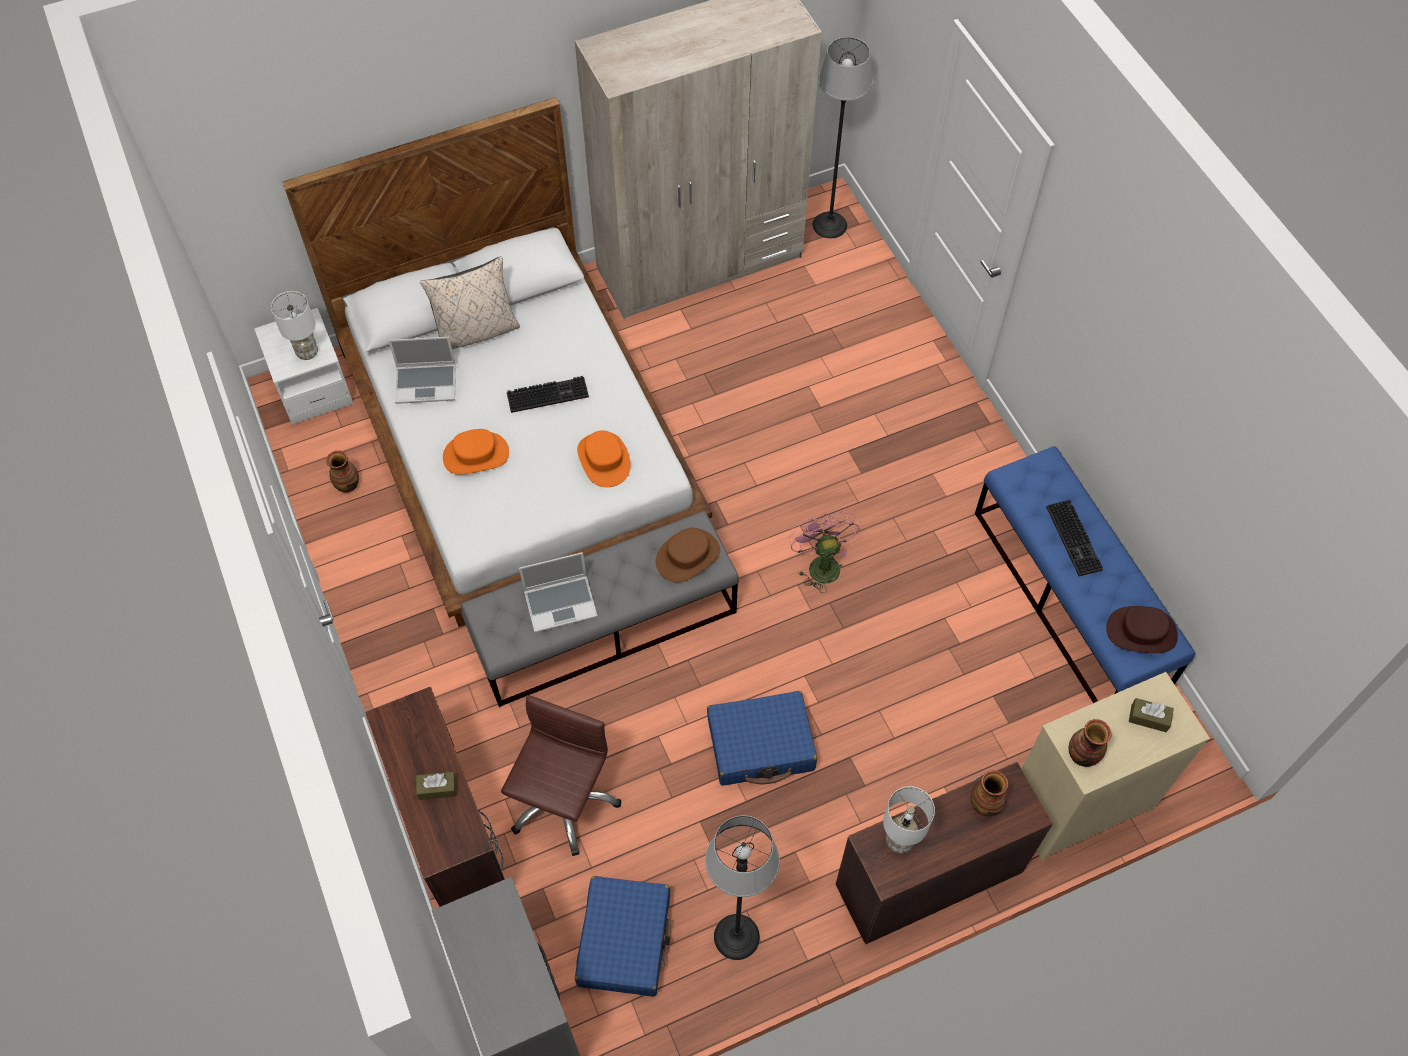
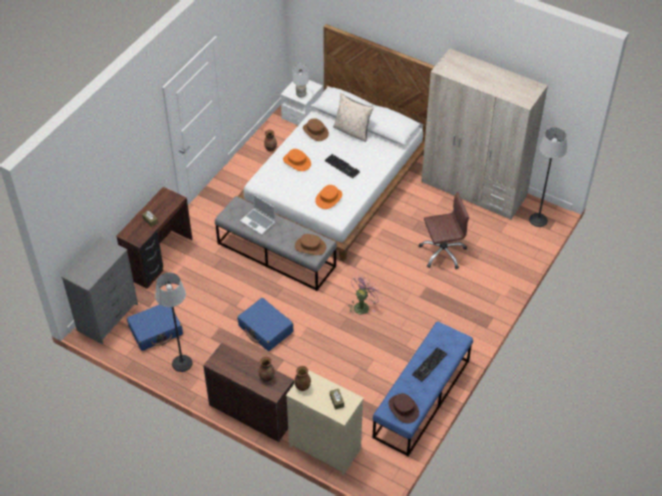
camera: 55 degrees right, 10 degrees down
laptop [388,337,456,404] -> brown hat [303,118,329,141]
brown office chair [501,695,621,856] -> brown office chair moved to [419,192,469,269]
white table lamp [883,786,935,853] -> none

